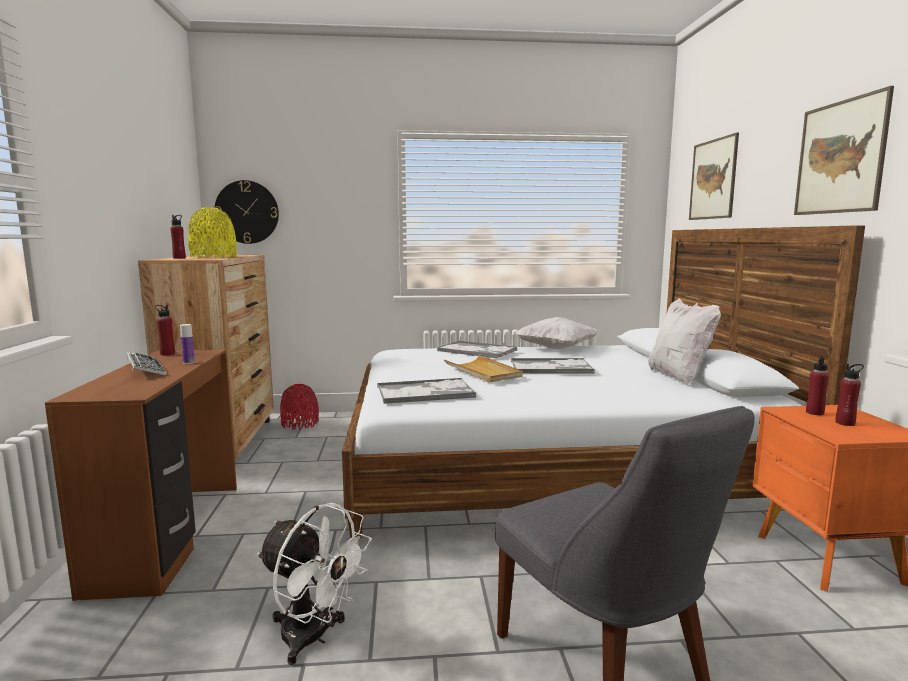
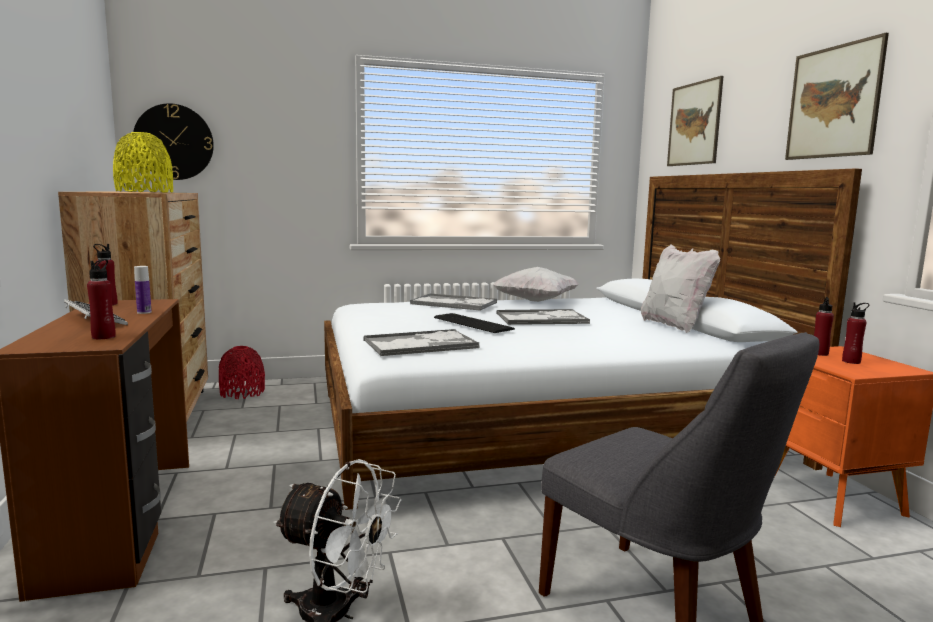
camera: 10 degrees left, 0 degrees up
red bottle [170,215,186,259] -> red bottle moved to [87,259,116,339]
beige tray [444,355,523,383] -> keyboard [434,313,515,333]

